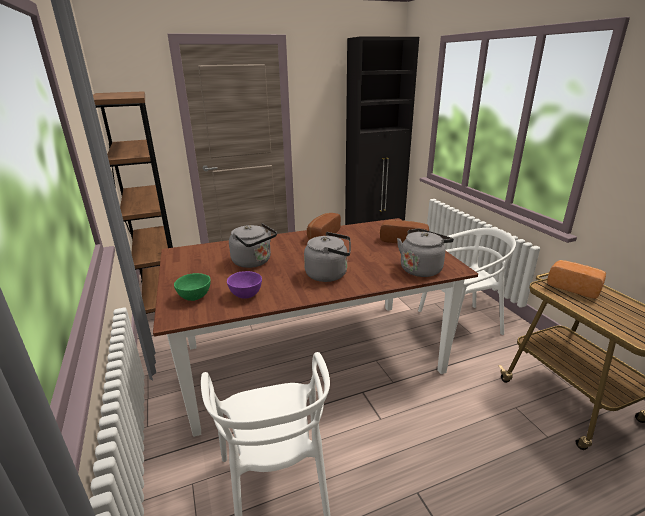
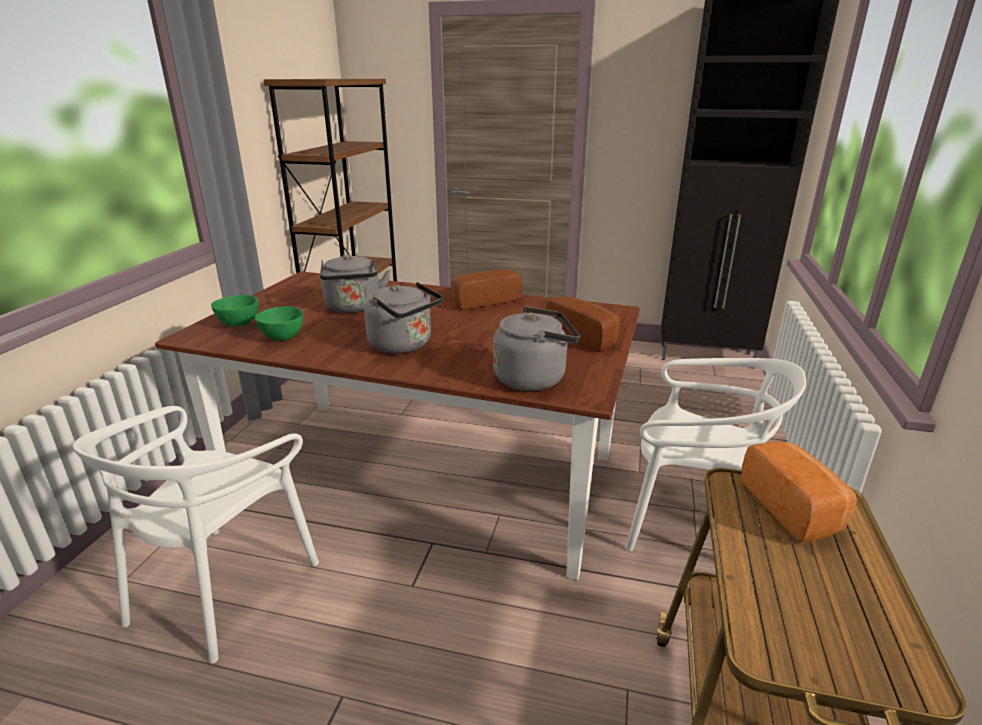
camera: 35 degrees right, 0 degrees up
purple bowl [227,271,262,299] -> green bowl [255,306,303,341]

